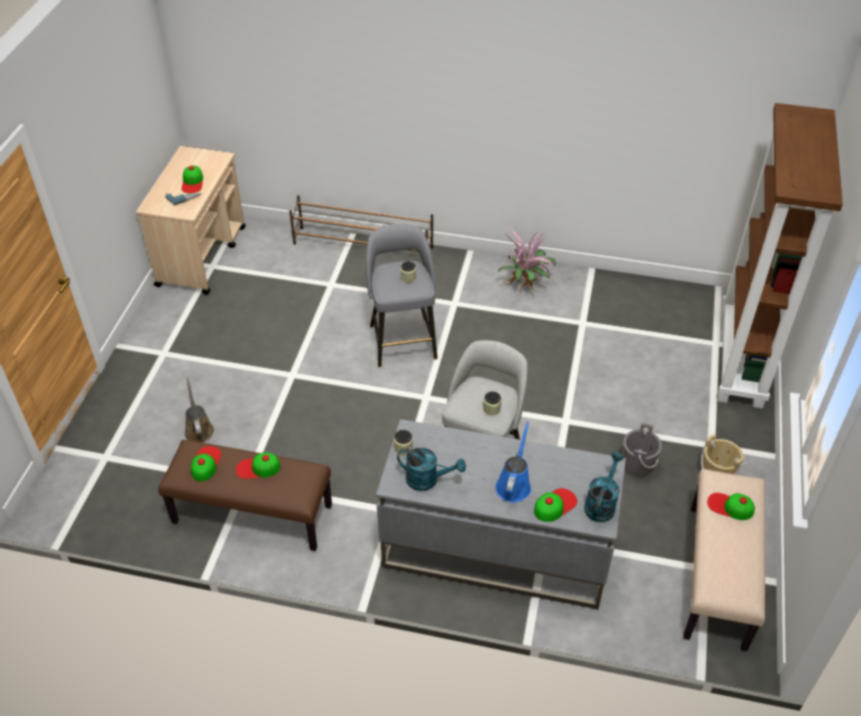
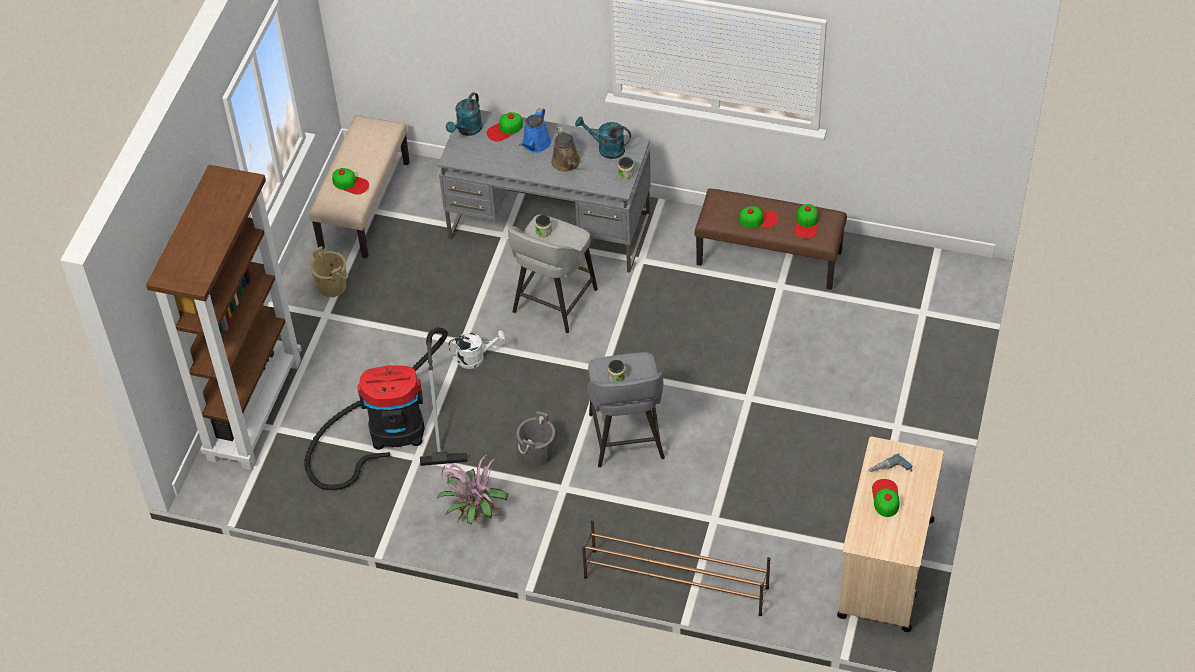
camera: 175 degrees left, 5 degrees up
brown watering can [185,378,214,443] -> brown watering can moved to [551,127,581,172]
grey bucket [623,423,662,477] -> grey bucket moved to [517,411,555,466]
none -> vacuum cleaner [304,327,467,490]
none -> white watering can [448,330,506,369]

